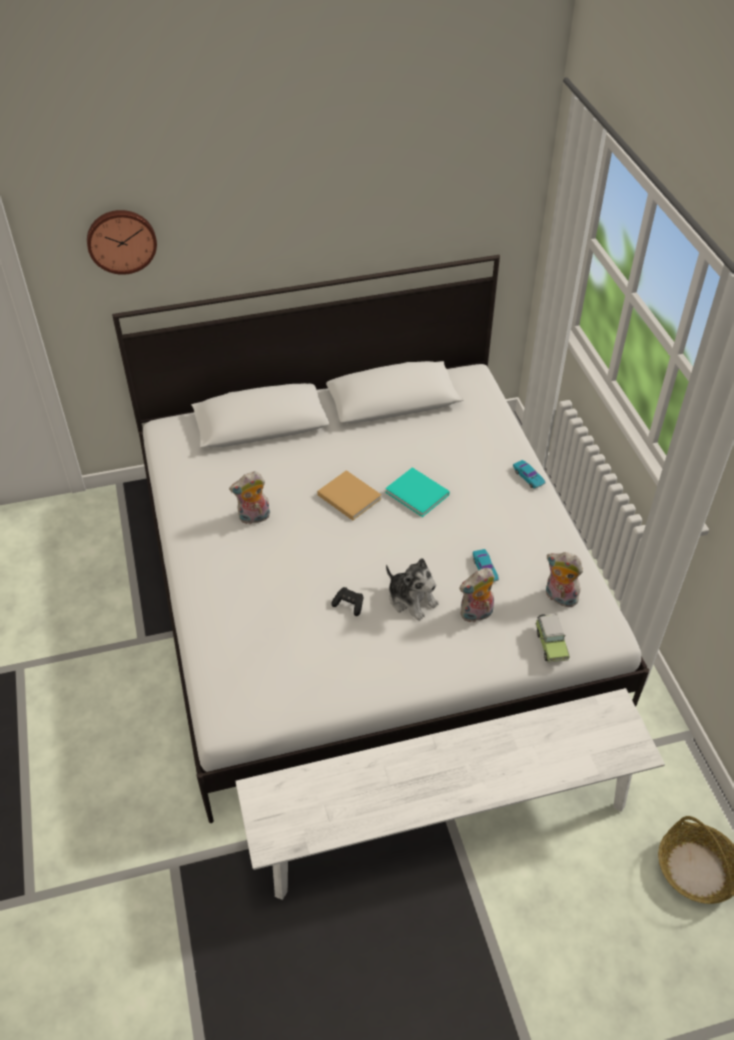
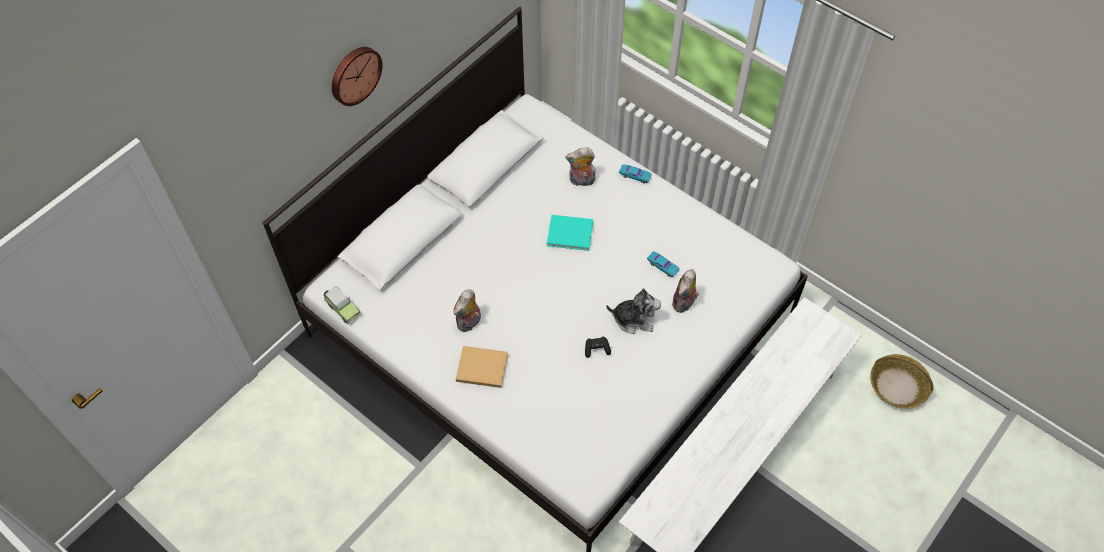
camera: 35 degrees left, 10 degrees up
wall clock [87,210,157,275] -> wall clock moved to [332,47,382,106]
beige book [317,470,382,520] -> beige book moved to [456,346,508,388]
toy car [535,615,570,663] -> toy car moved to [324,286,361,323]
plush toy [546,552,583,607] -> plush toy moved to [565,147,596,186]

